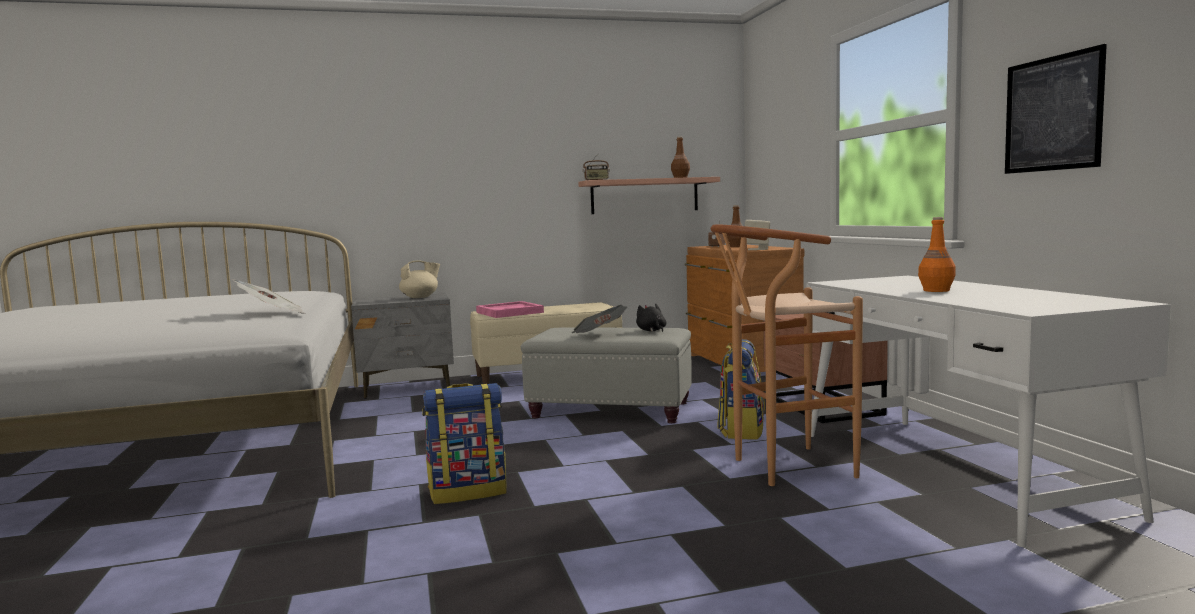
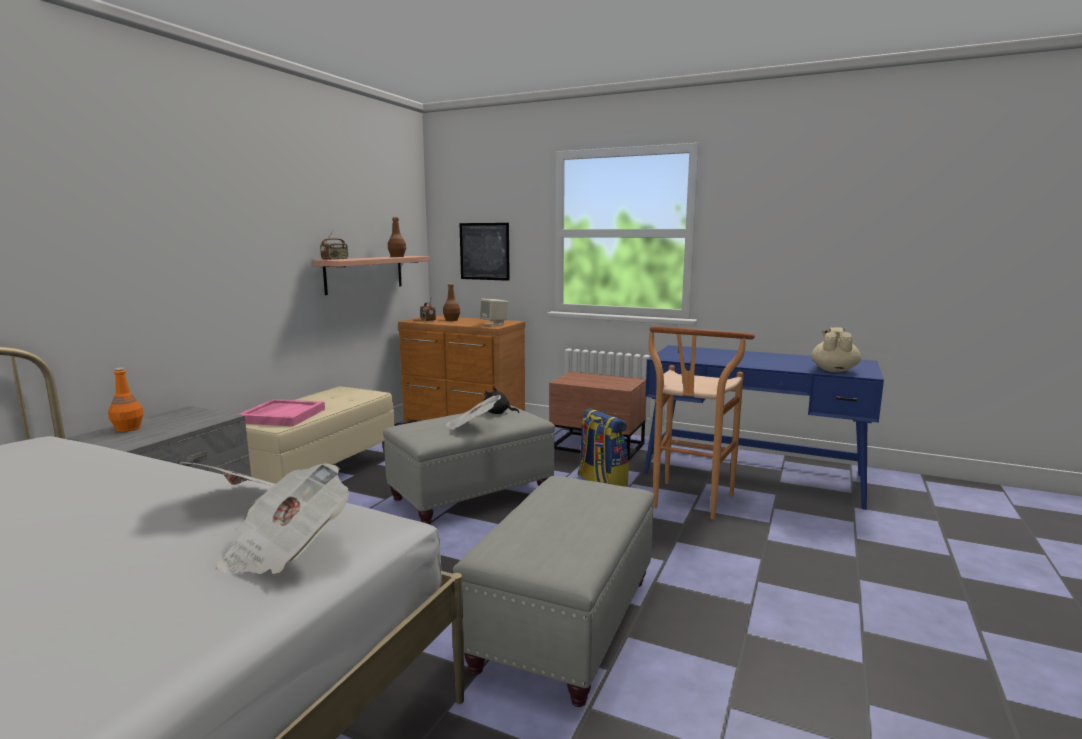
camera: 50 degrees left, 5 degrees up
beige teapot [399,260,440,298] -> beige teapot moved to [811,328,861,372]
backpack [422,383,507,504] -> grey ottoman [452,476,655,707]
white desk [806,276,1171,547] -> blue desk [644,345,884,510]
orange bottle [918,217,956,292] -> orange bottle moved to [108,368,144,432]
picture [1005,44,1107,174] -> picture moved to [459,223,510,281]
none -> newspaper [217,463,349,574]

